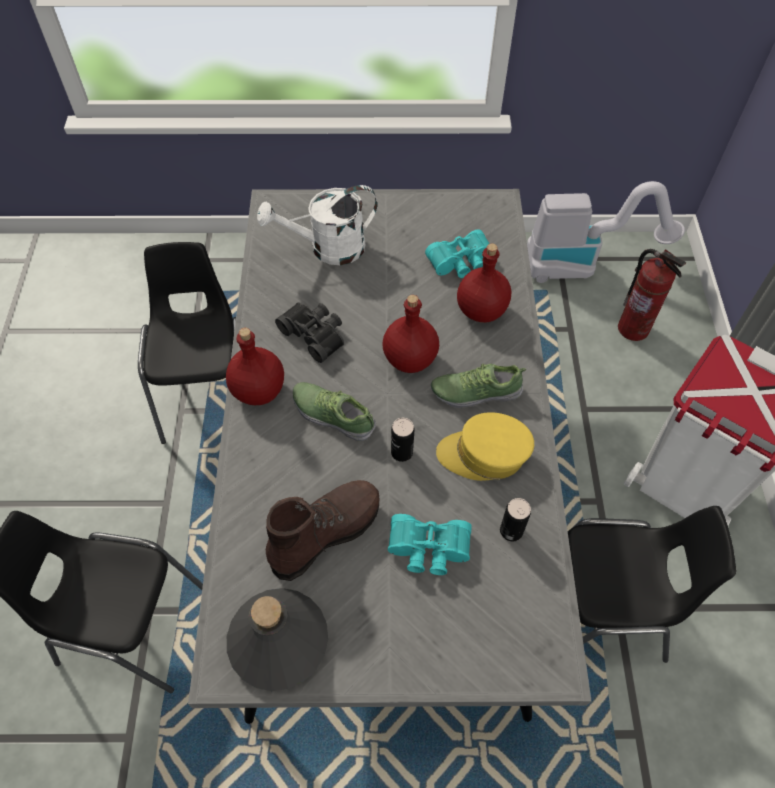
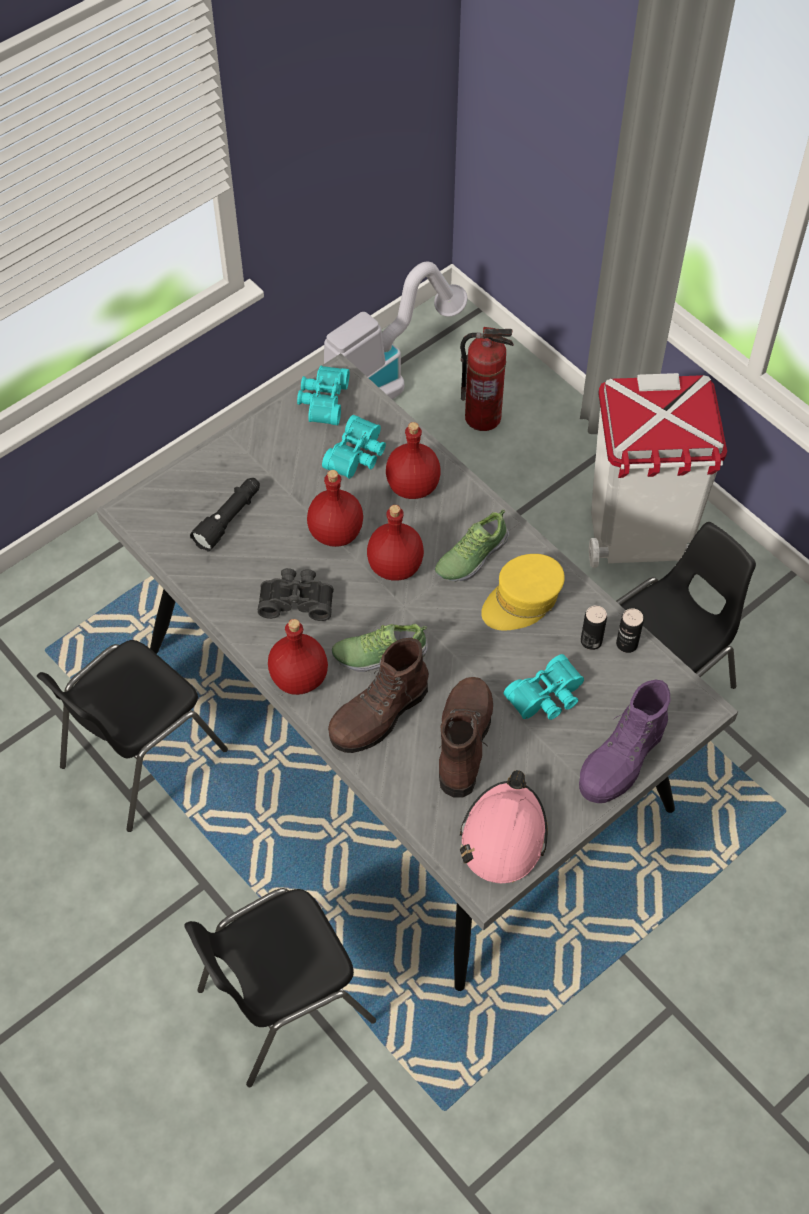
camera: 40 degrees left, 0 degrees up
black chair [138,242,236,444] -> black chair turned 90 degrees counterclockwise [37,640,228,832]
grey bottle [227,588,328,691] -> pink hard hat [460,770,548,883]
white watering can [257,185,378,265] -> black flashlight [190,478,260,552]
can [391,418,415,462] -> can moved to [616,608,644,653]
none -> turquoise binoculars [297,366,350,425]
none -> red bottle [307,470,363,547]
none -> brown boot [328,638,429,753]
none -> purple boot [579,679,670,803]

